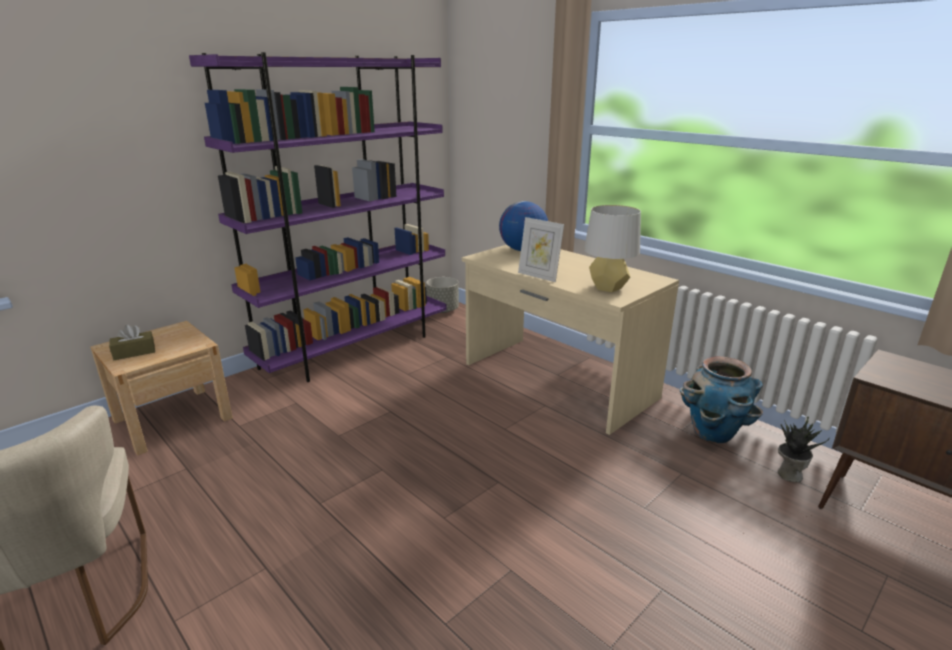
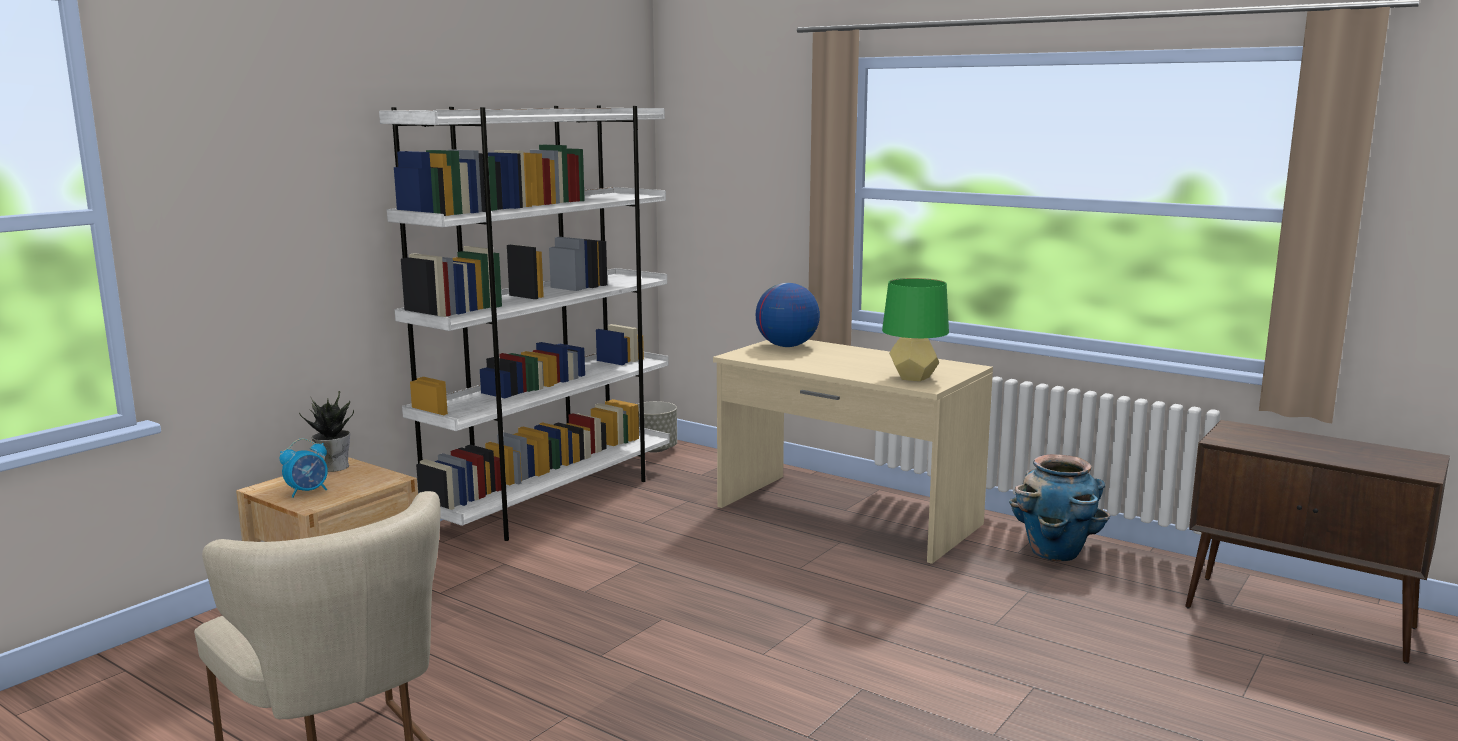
camera: 10 degrees left, 10 degrees down
brown tissue box [109,325,155,360] -> alarm clock [279,439,328,498]
purple bookcase [189,52,447,382] -> white bookcase [379,105,670,541]
picture frame [518,217,564,282] -> none
grey table lamp [584,205,641,292] -> green table lamp [882,278,949,381]
potted plant [778,417,830,482] -> potted plant moved to [299,391,354,472]

